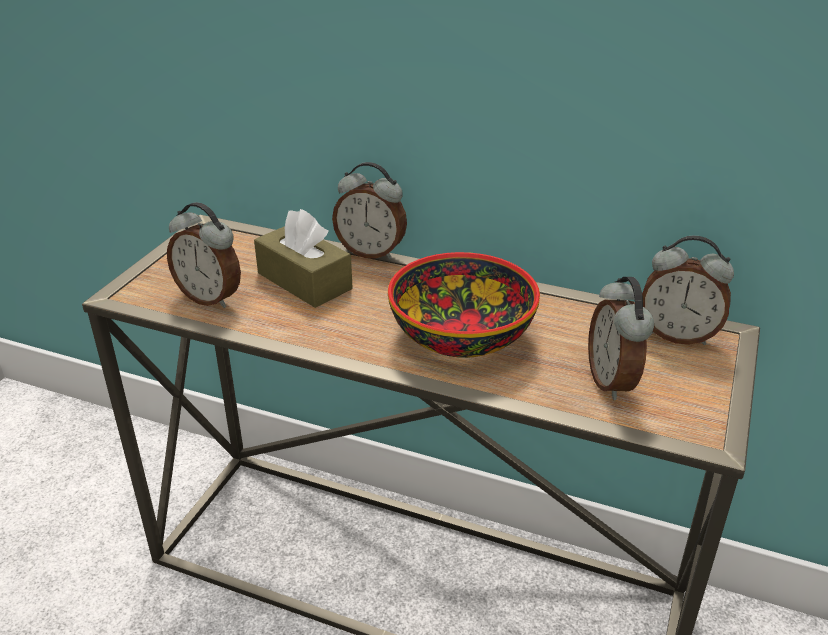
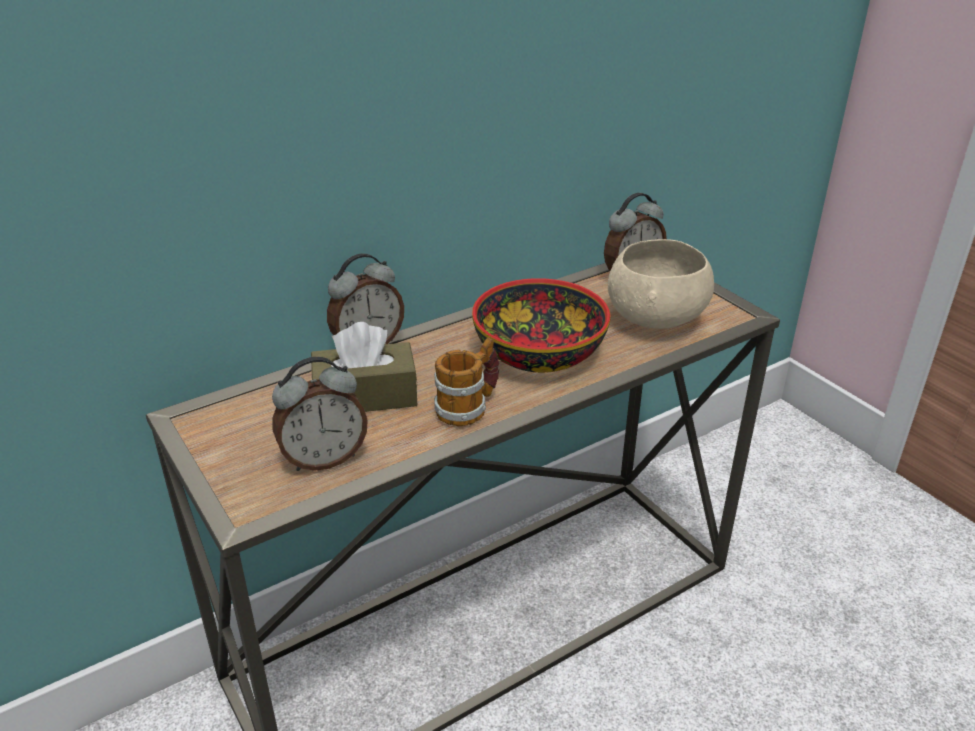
camera: 55 degrees left, 0 degrees up
alarm clock [588,277,654,400] -> beige bowl [608,239,714,329]
none -> mug [434,338,499,426]

